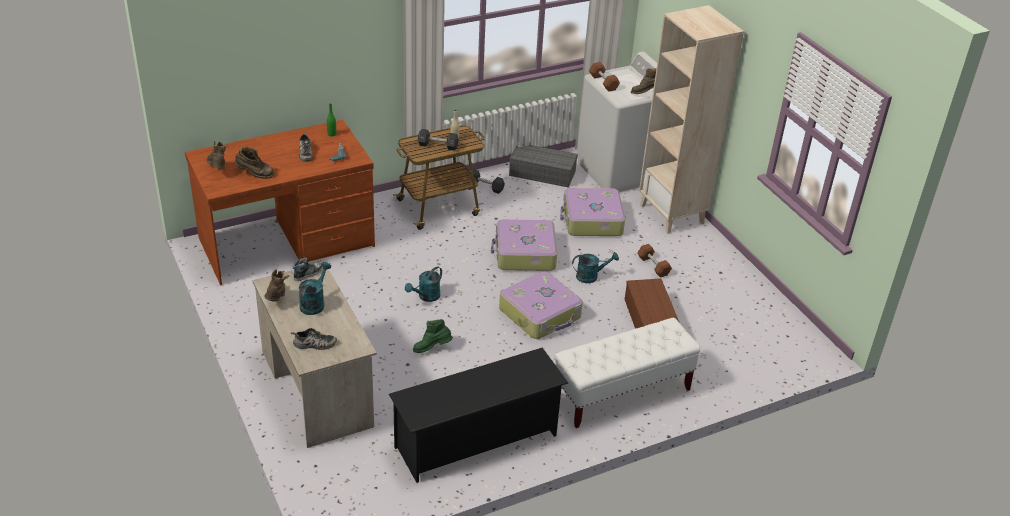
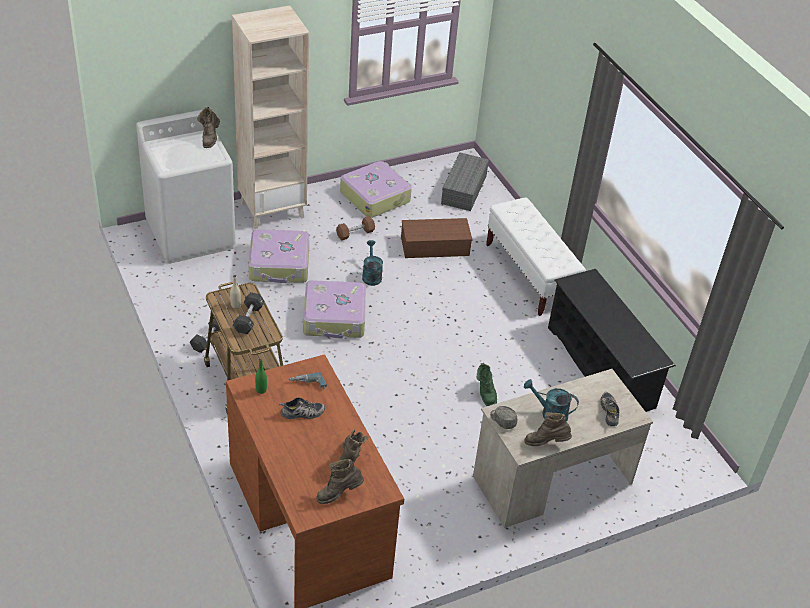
camera: 90 degrees left, 5 degrees up
shoe [292,258,323,281] -> grey cap [490,406,517,429]
turquoise watering can [405,266,442,302] -> none
suitcase [499,271,583,339] -> suitcase moved to [340,161,412,218]
grey storage box [509,144,578,188] -> grey storage box moved to [441,153,489,211]
brown dumbbell [589,62,620,91] -> none

